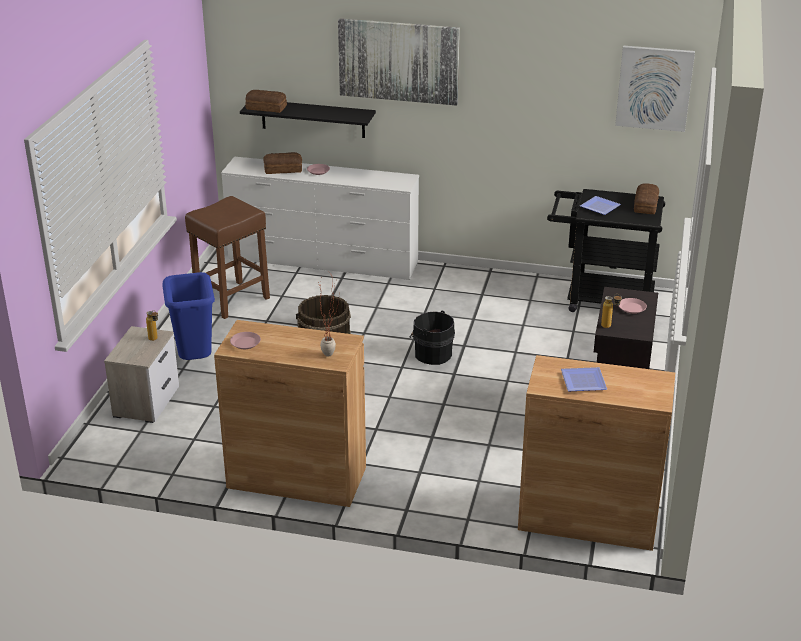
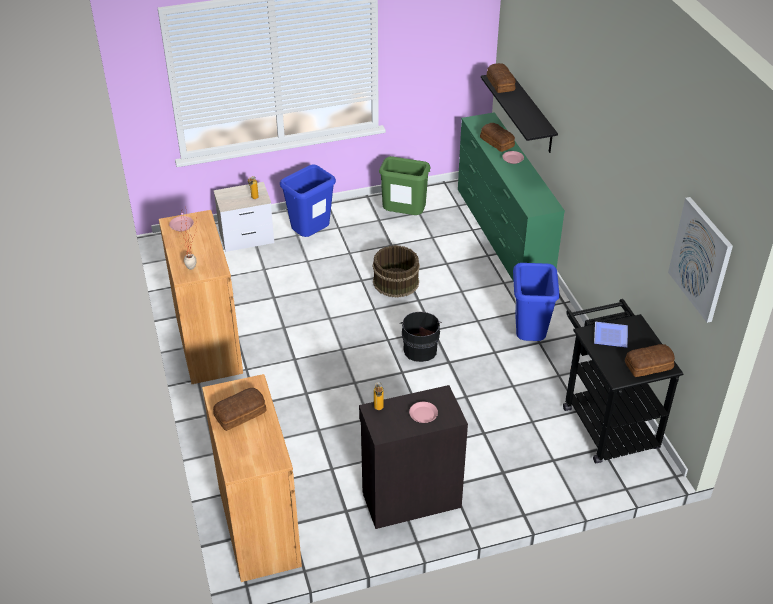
camera: 60 degrees right, 10 degrees up
brown stool [185,196,270,319] -> green trash can [379,156,430,215]
white dresser [221,156,419,280] -> green dresser [458,112,565,282]
picture [338,18,460,106] -> none
plate [561,367,607,391] -> bread [213,388,266,431]
none -> blue trash can [513,263,560,341]

